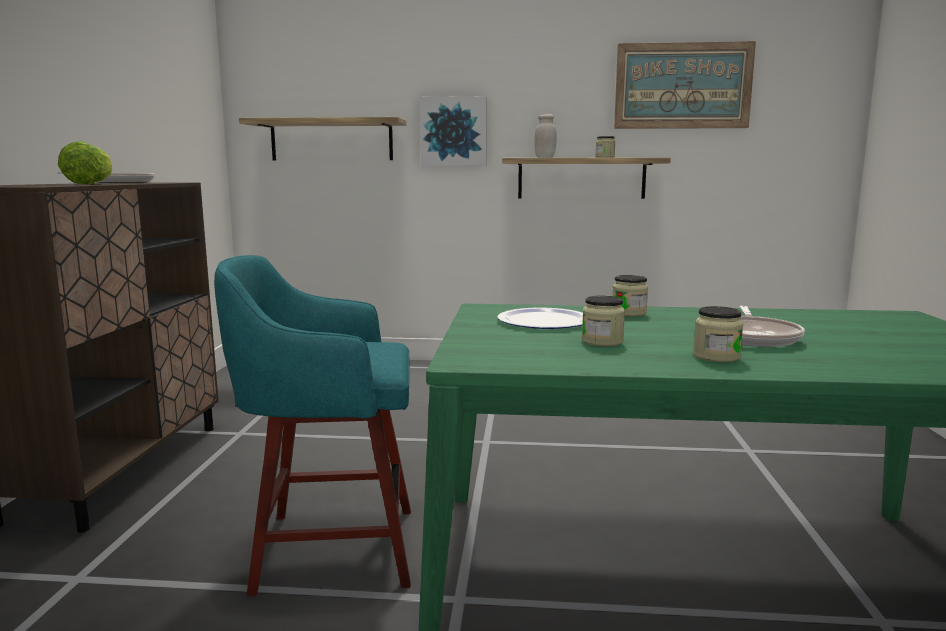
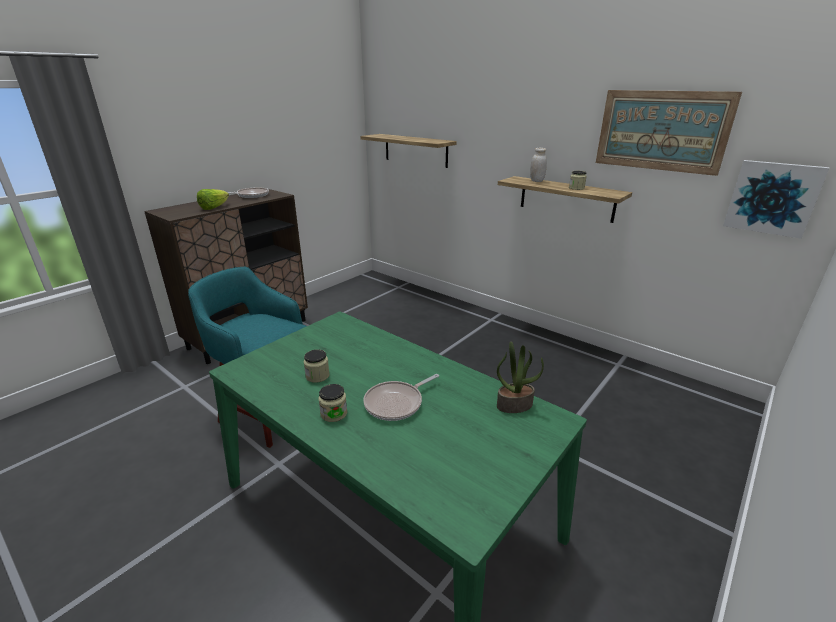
camera: 35 degrees right, 15 degrees up
picture [419,96,487,166] -> picture moved to [723,160,830,239]
plate [497,308,583,329] -> none
jar [613,275,648,316] -> none
none -> potted plant [497,342,544,413]

